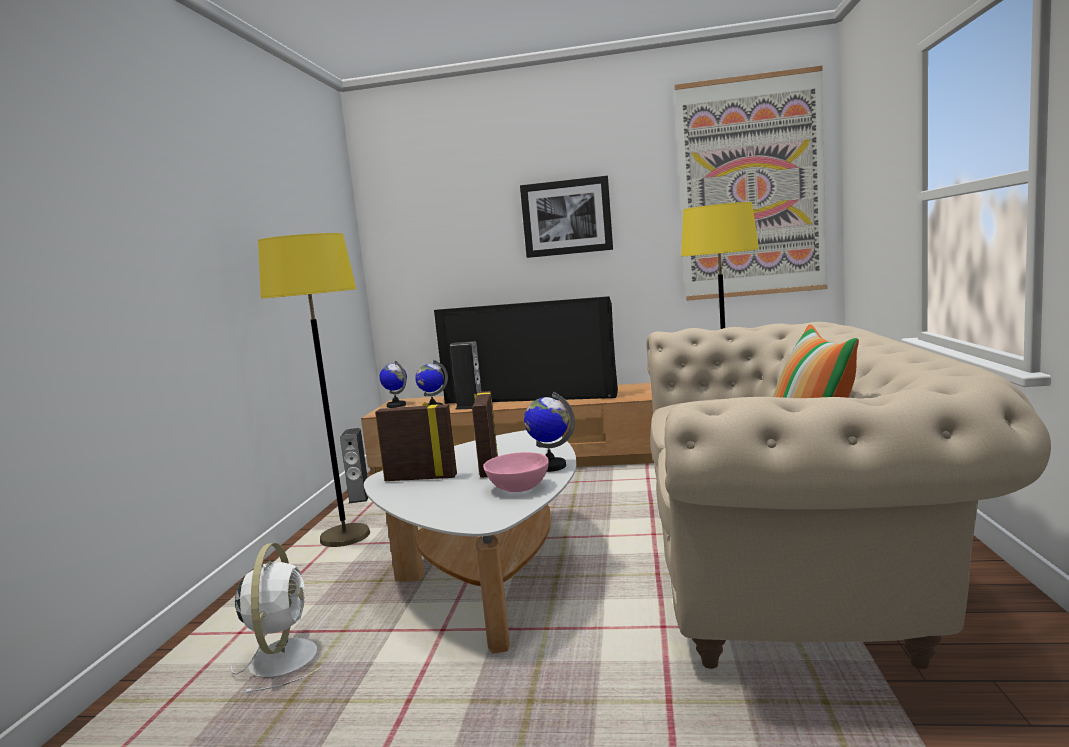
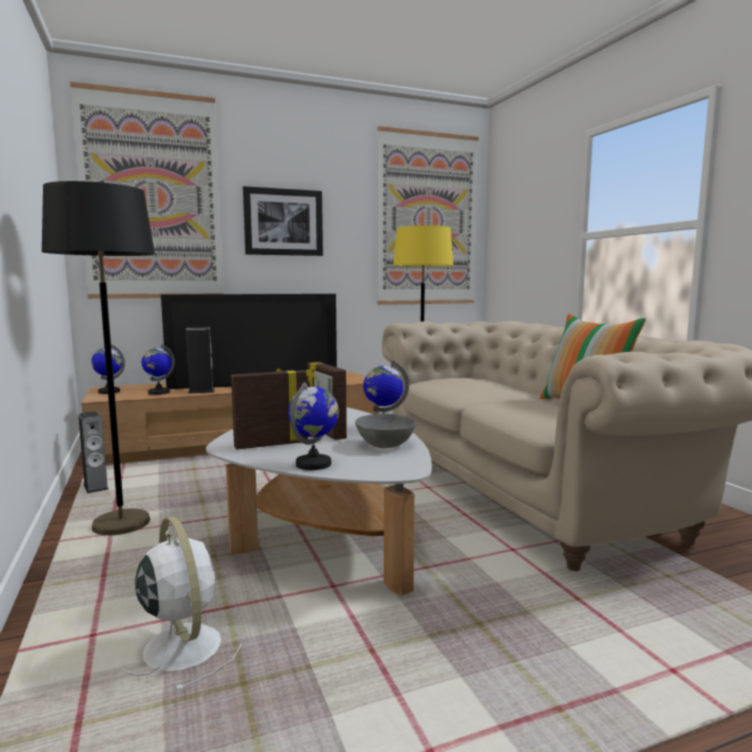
camera: 30 degrees left, 0 degrees up
yellow floor lamp [258,233,370,547] -> black floor lamp [42,181,155,535]
pink bowl [483,452,549,492] -> grey bowl [355,414,416,448]
none -> picture [70,82,224,299]
none -> globe [288,382,339,470]

